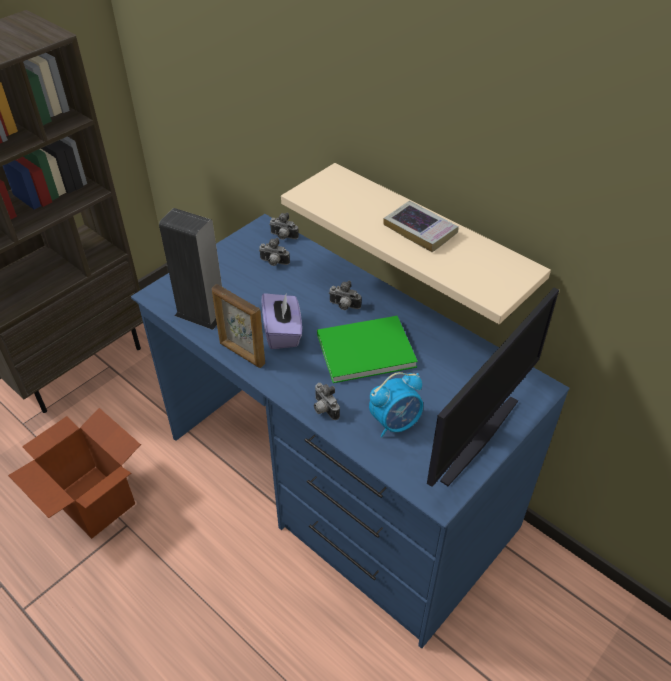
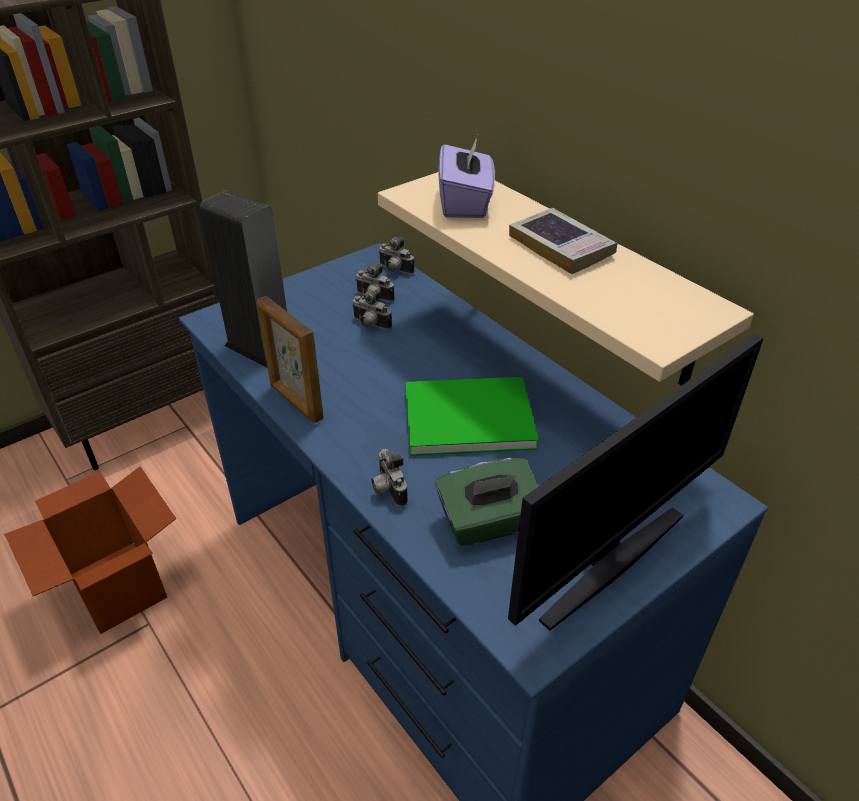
camera: 10 degrees right, 5 degrees down
purple tissue box [261,292,302,349] -> purple tissue box moved to [439,135,495,218]
camera [329,281,361,310] -> camera moved to [352,289,392,330]
alarm clock [369,372,423,437] -> green tissue box [435,458,538,547]

